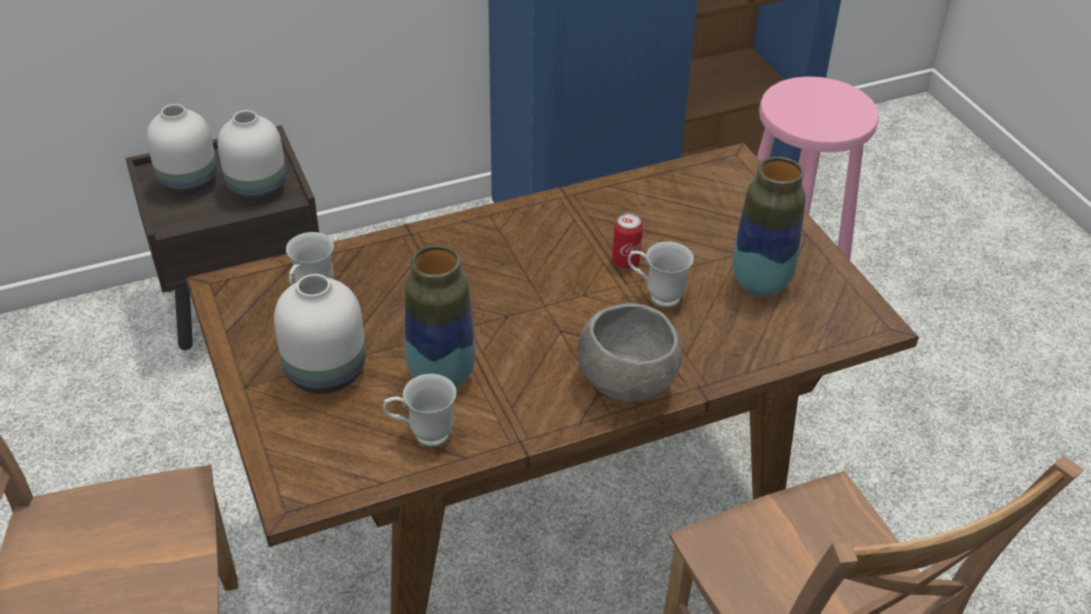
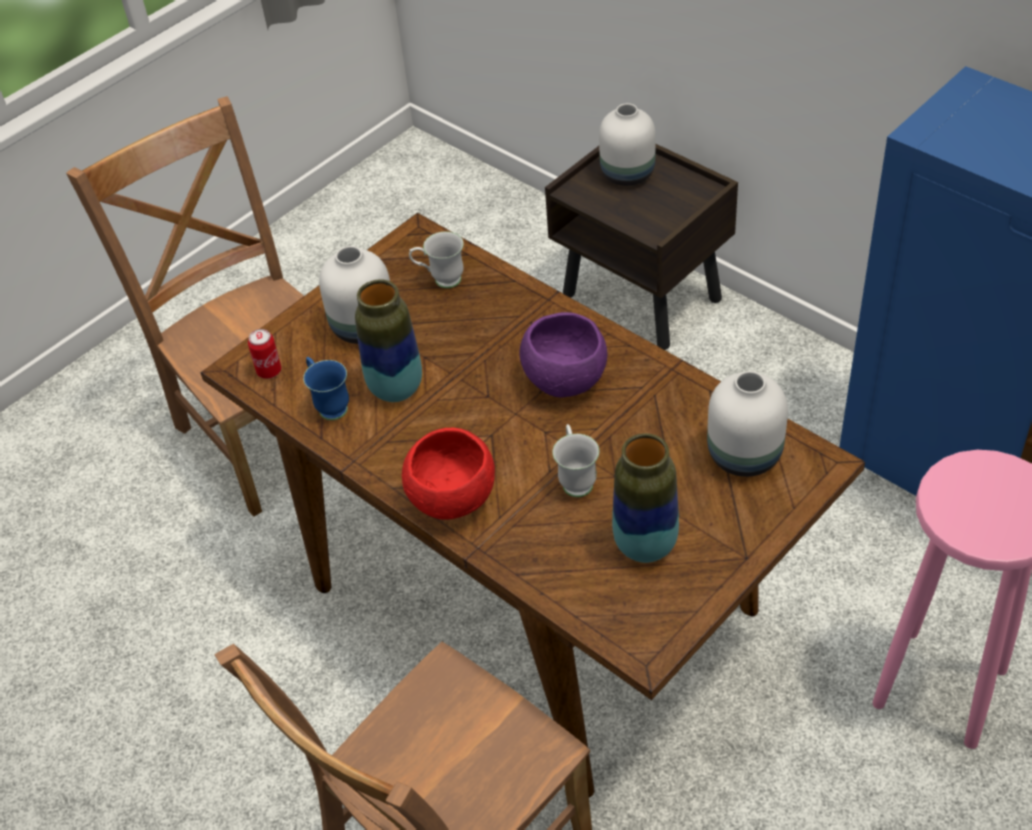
camera: 70 degrees right, 5 degrees up
white vase [217,110,286,201] -> white vase moved to [707,371,788,477]
white mug [383,374,457,447] -> blue mug [303,357,349,420]
grey bowl [578,303,682,403] -> red bowl [402,428,495,520]
can [612,213,643,269] -> can moved to [248,329,281,379]
none -> purple bowl [519,312,607,398]

